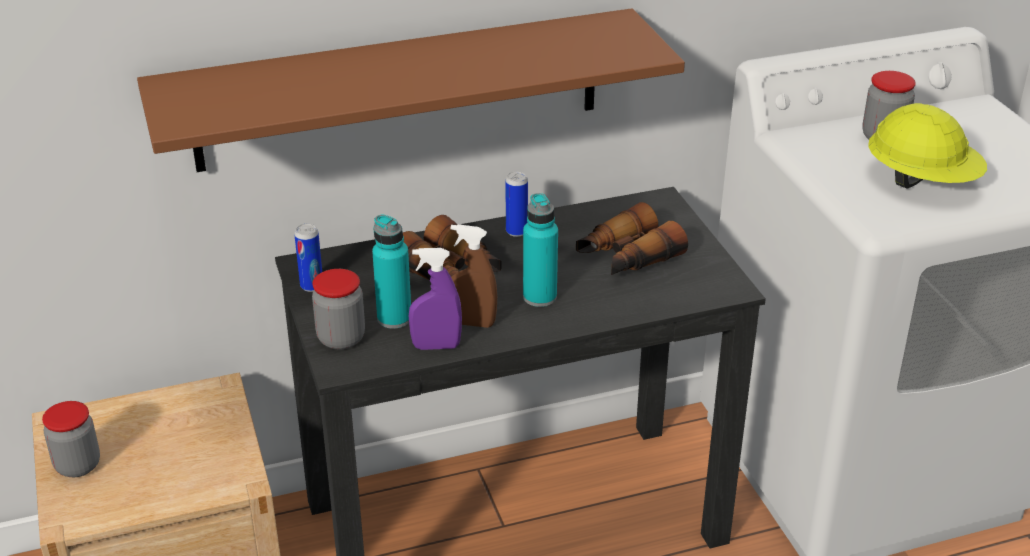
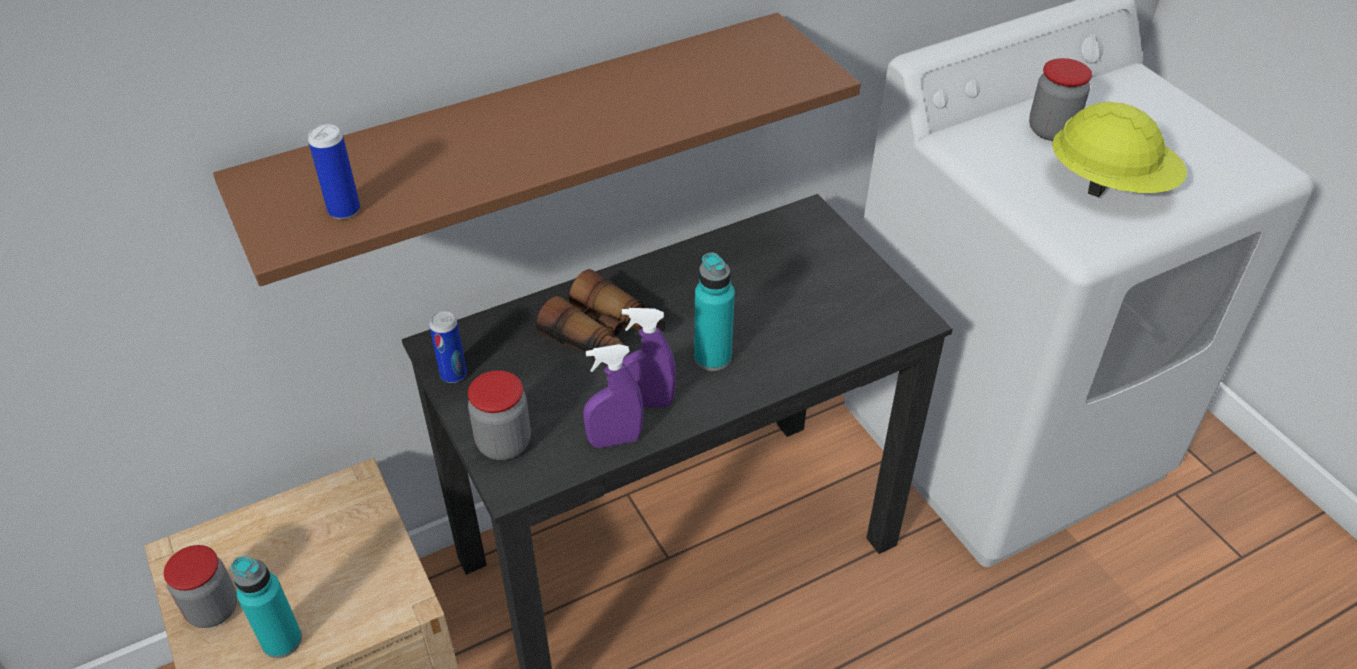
camera: 10 degrees left, 10 degrees up
turquoise bottle [372,215,411,329] -> turquoise bottle moved to [231,556,302,658]
brown spray bottle [450,224,497,328] -> purple spray bottle [622,308,676,407]
can [506,172,528,237] -> can moved to [308,124,360,219]
binoculars [576,202,688,275] -> none

